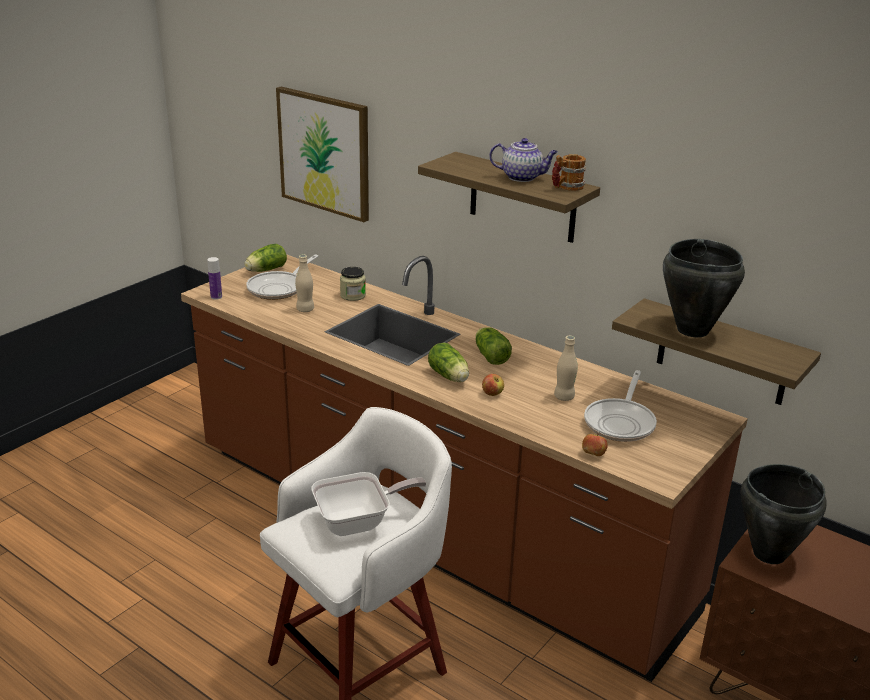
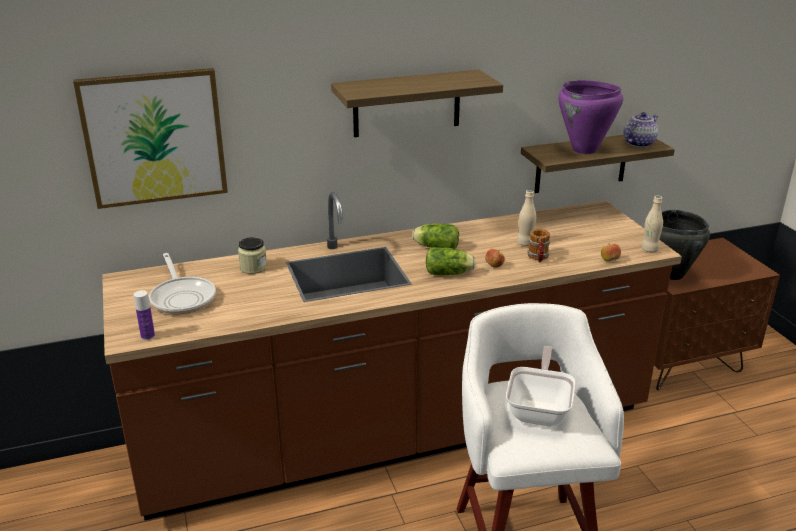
camera: 55 degrees left, 0 degrees up
lettuce [244,244,287,272] -> none
beige bottle [295,255,314,312] -> beige bottle moved to [641,196,663,252]
teapot [489,138,558,182] -> teapot moved to [624,112,658,147]
mug [552,154,586,191] -> mug moved to [528,229,550,262]
frying pan [584,370,657,442] -> none
black cooking pot [663,239,745,337] -> purple cooking pot [558,80,623,154]

